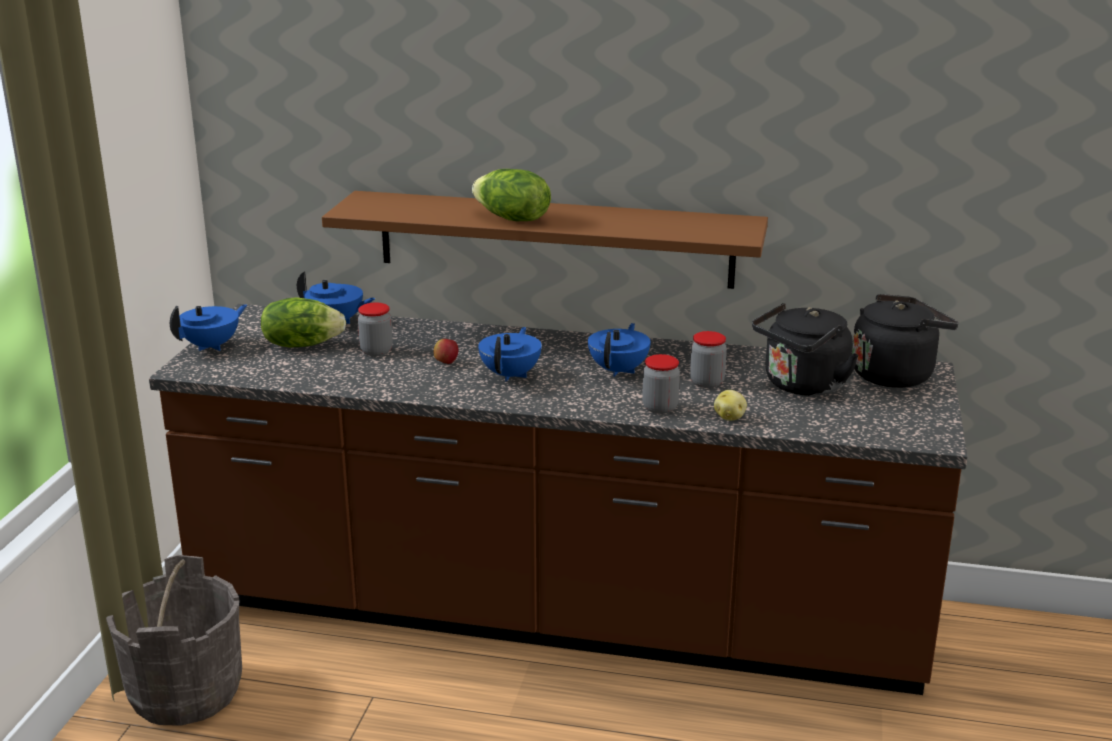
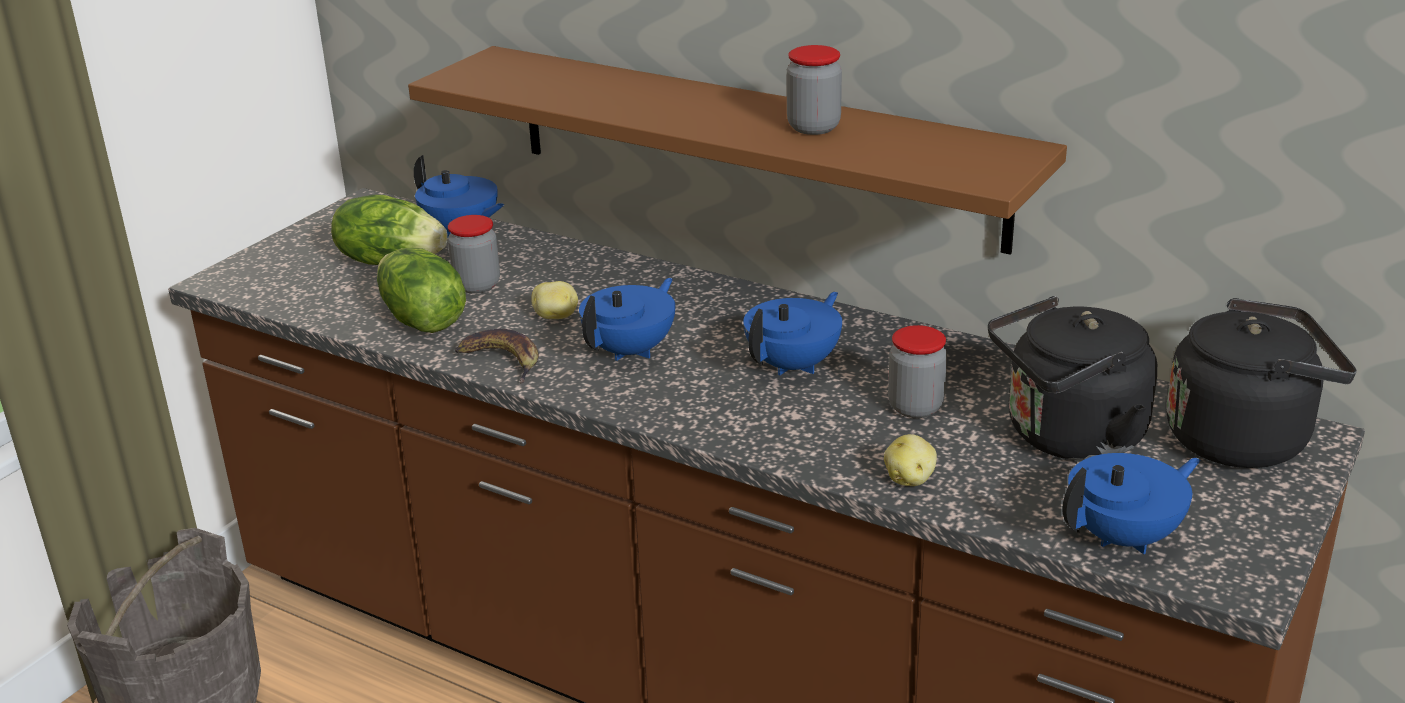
camera: 20 degrees right, 5 degrees up
blue teapot [170,304,247,351] -> blue teapot moved to [1062,453,1200,554]
apple [434,339,458,364] -> potato [531,281,578,319]
lettuce [472,169,551,221] -> lettuce moved to [377,248,466,333]
jar [642,354,680,414] -> jar moved to [787,45,842,135]
none -> banana [455,329,539,384]

